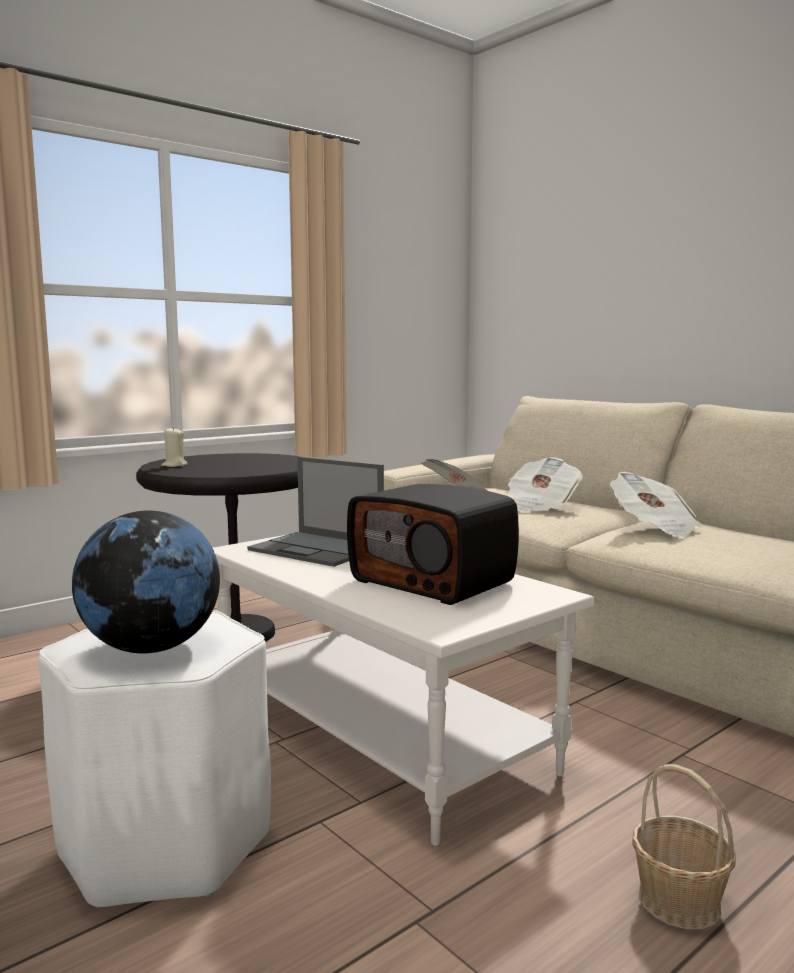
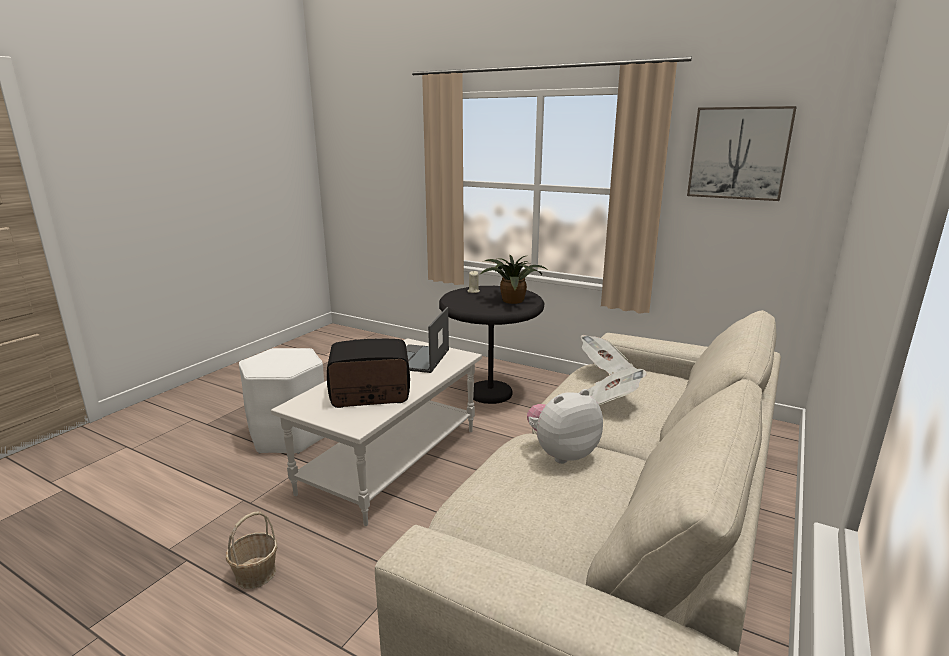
camera: 70 degrees right, 10 degrees up
globe [72,510,220,654] -> none
radio [347,484,519,605] -> radio turned 60 degrees clockwise [327,339,410,408]
newspaper [610,472,702,538] -> plush toy [527,389,603,464]
none -> potted plant [480,255,548,304]
none -> picture [687,106,797,201]

